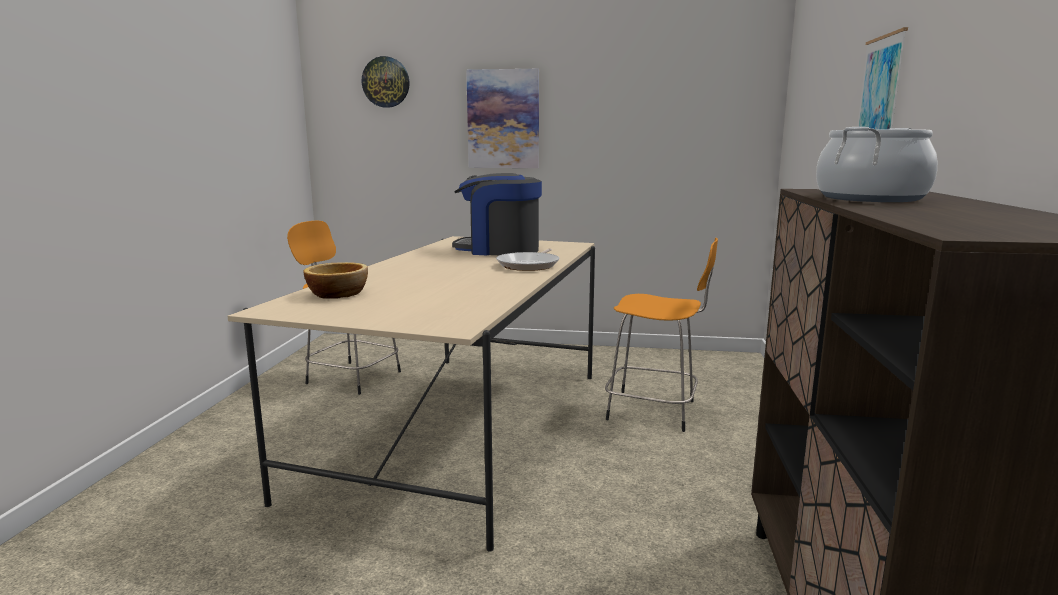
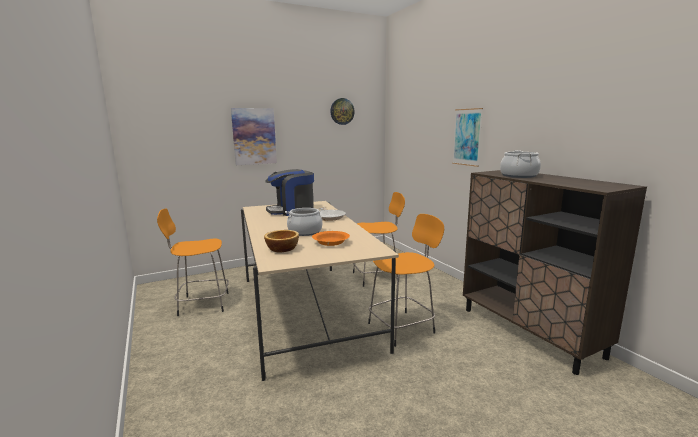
camera: 35 degrees left, 0 degrees up
wall clock [362,56,410,108] -> wall clock moved to [330,98,355,125]
none -> cooking pot [285,208,323,236]
none -> orange bowl [312,231,350,246]
none -> orange stool [368,214,444,347]

